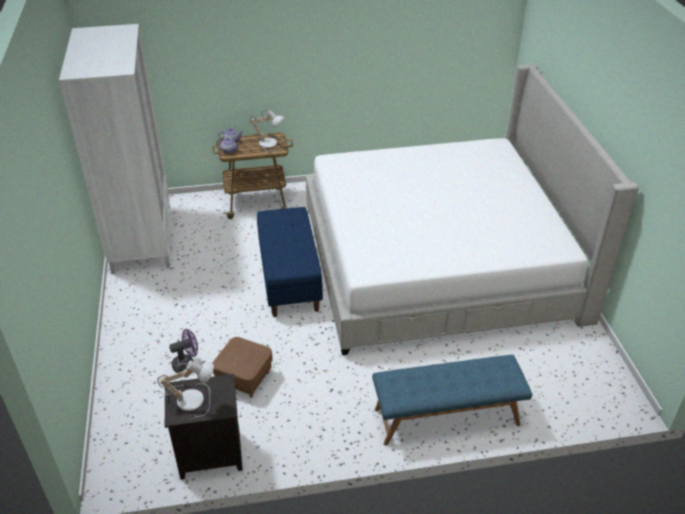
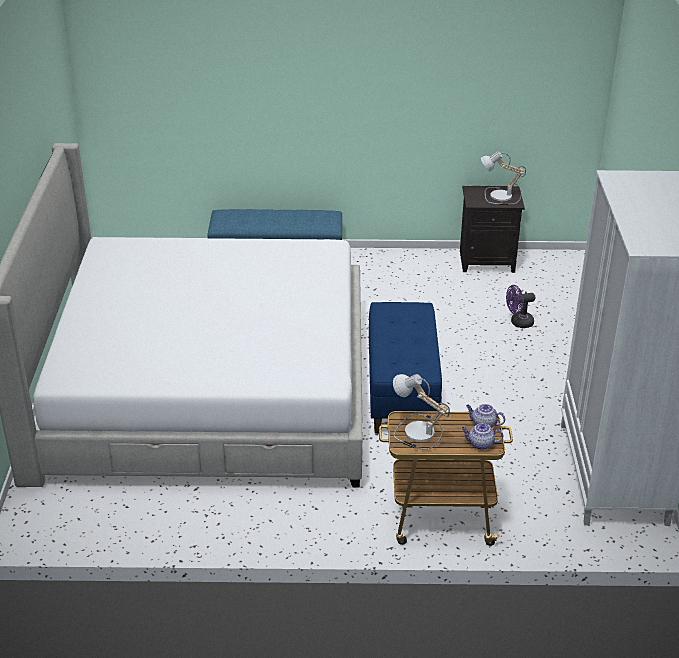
camera: 170 degrees left, 5 degrees down
brown ottoman [213,337,273,398] -> none

